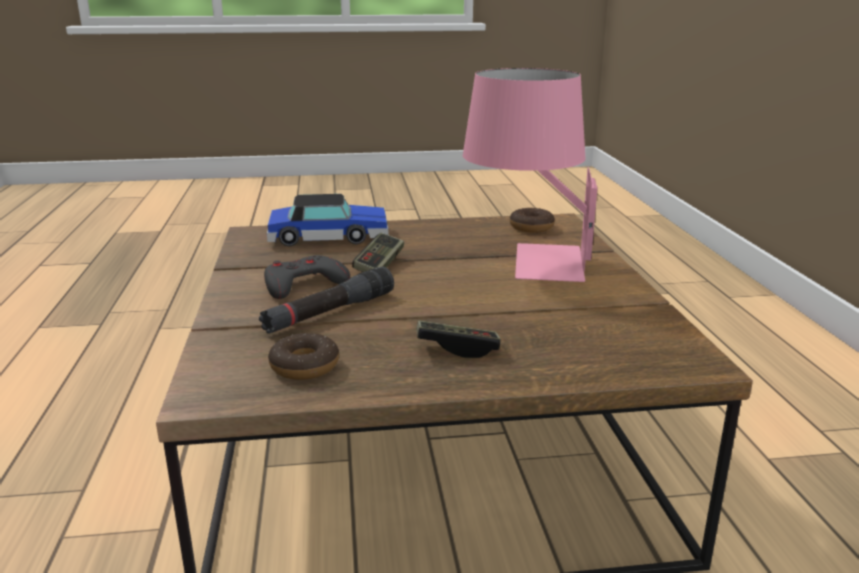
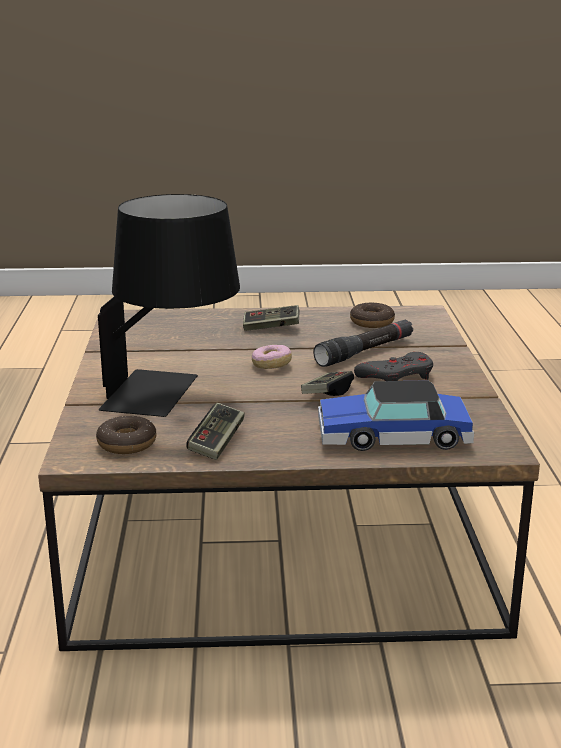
camera: 175 degrees left, 0 degrees up
pink table lamp [463,68,597,282] -> black table lamp [98,194,240,417]
none -> game controller [186,403,245,460]
none -> donut [252,345,292,369]

